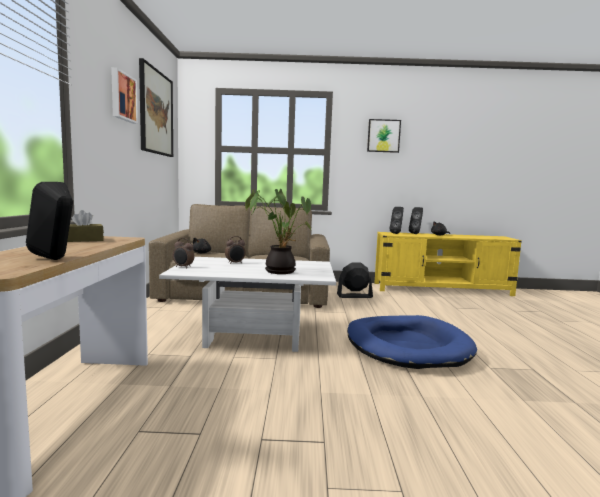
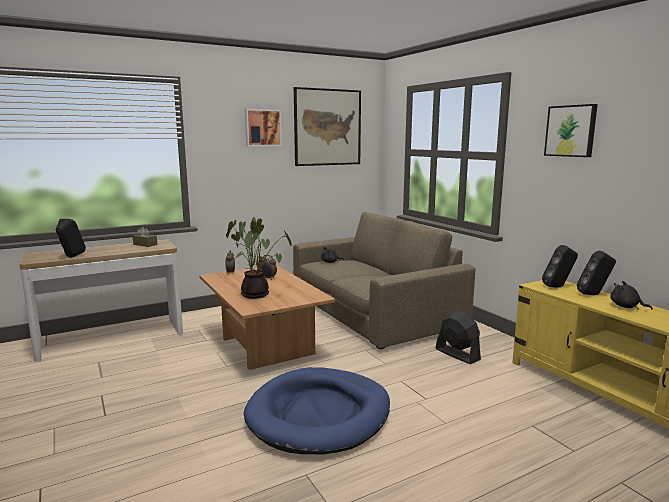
camera: 60 degrees right, 5 degrees up
white coffee table [159,257,336,352] -> brown coffee table [199,265,335,370]

